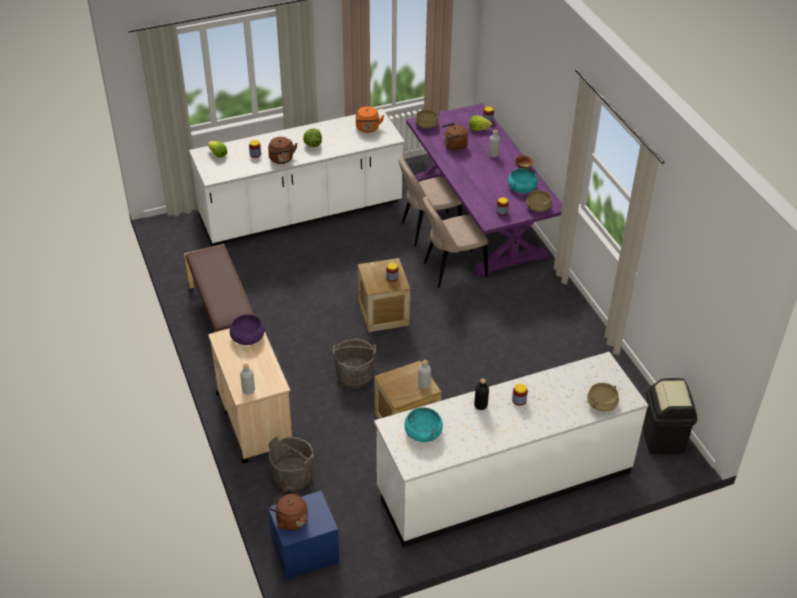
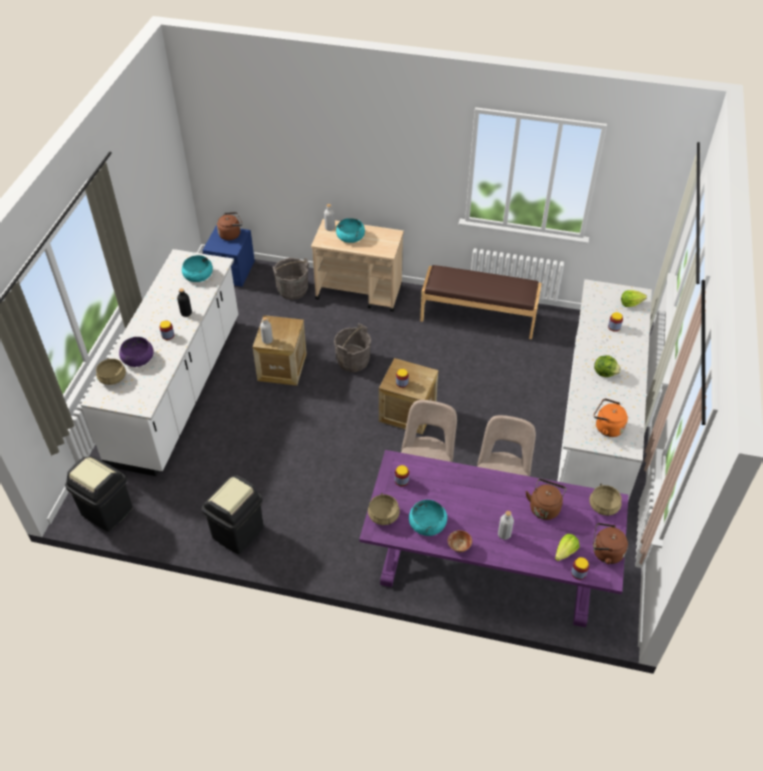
camera: 125 degrees right, 5 degrees up
purple bowl [230,314,265,345] -> purple bowl moved to [119,337,154,367]
brown kettle [268,137,297,164] -> brown kettle moved to [593,523,628,564]
none -> black trash can [202,475,264,554]
none -> turquoise bowl [336,218,365,243]

